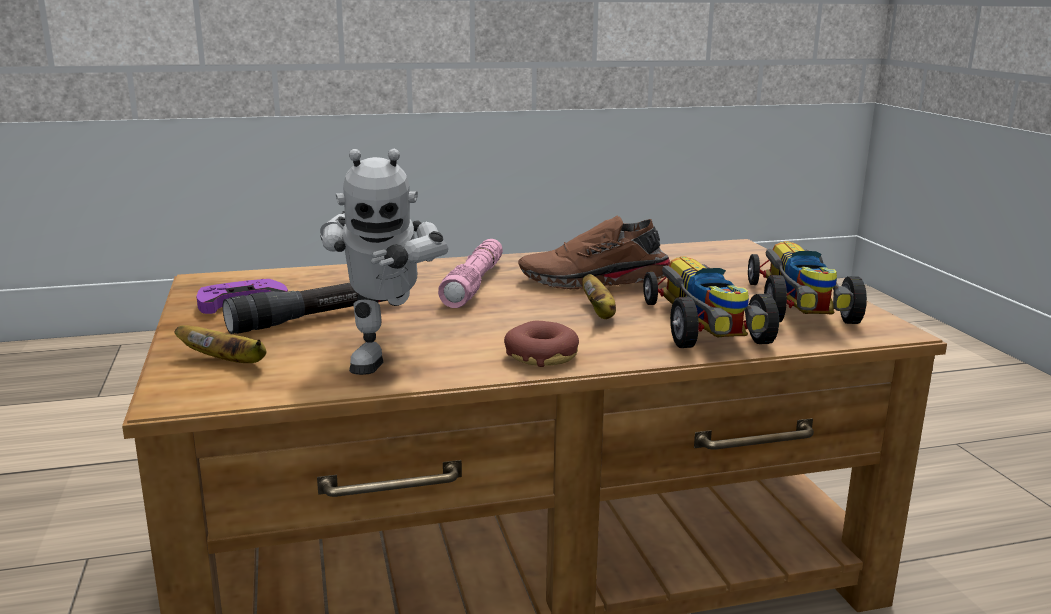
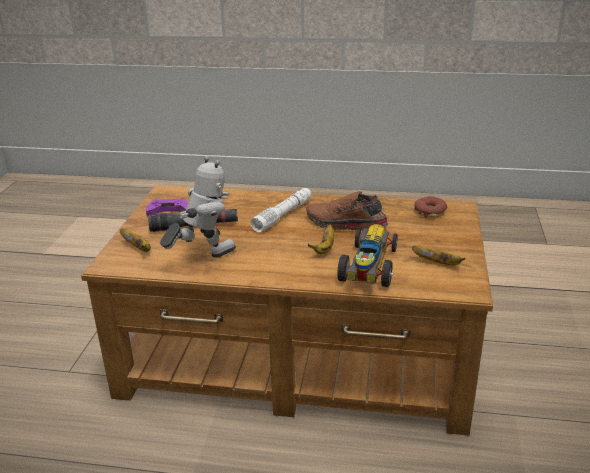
camera: 25 degrees right, 10 degrees up
toy robot [320,149,448,375] -> toy robot turned 150 degrees counterclockwise [160,156,236,258]
pink flashlight [438,239,503,308] -> white flashlight [251,188,312,232]
donut [504,321,579,367] -> donut moved to [414,196,447,218]
toy car [748,241,867,324] -> banana [412,245,465,265]

